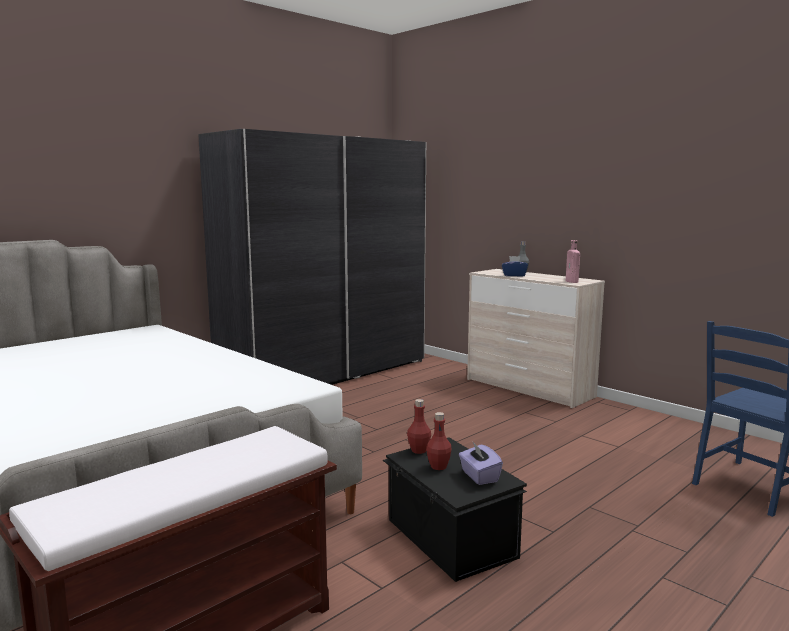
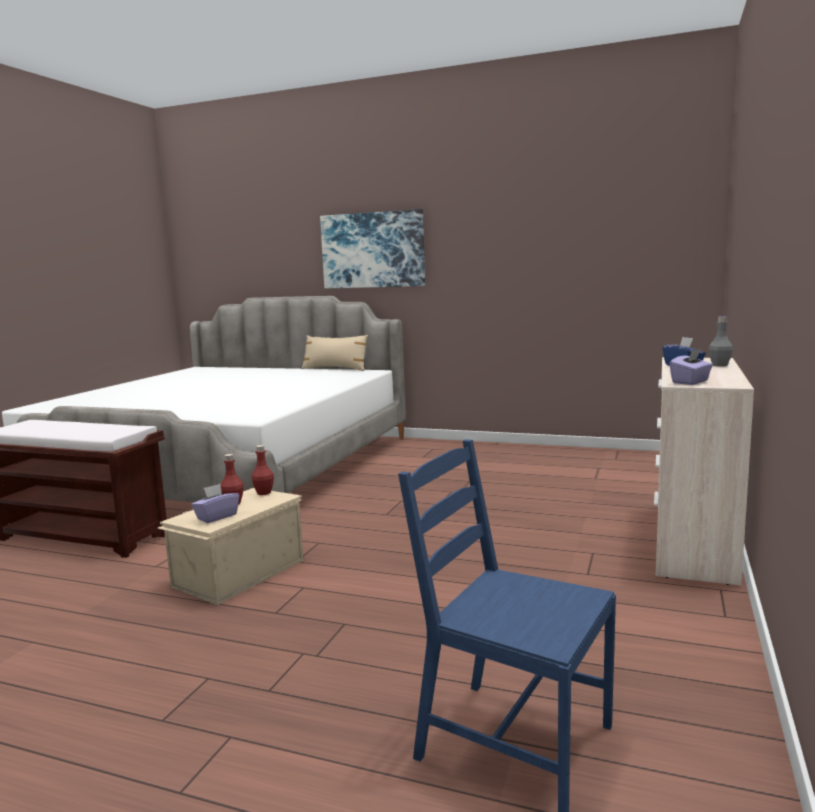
camera: 65 degrees right, 0 degrees up
grey wardrobe [198,129,426,385] -> none
black storage box [383,437,527,582] -> beige storage box [157,488,303,605]
pink bottle [566,240,580,283] -> purple tissue box [669,349,713,385]
none -> beige pillow [301,335,368,371]
none -> picture [320,209,425,289]

